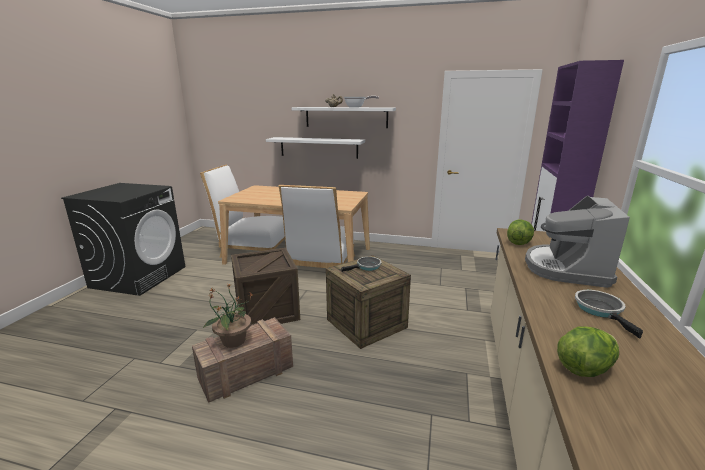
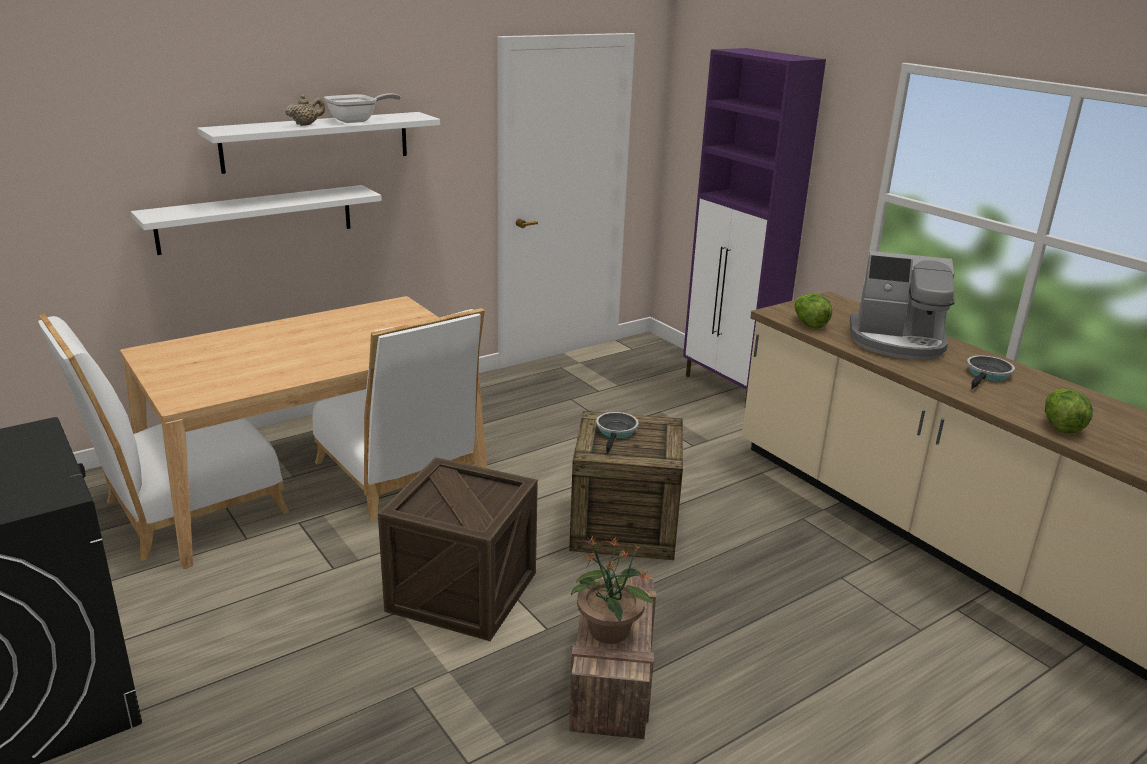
camera: 50 degrees left, 5 degrees up
coffee machine [525,196,630,288] -> coffee machine turned 45 degrees counterclockwise [850,251,955,360]
frying pan [575,290,643,339] -> frying pan turned 90 degrees clockwise [967,355,1015,389]

